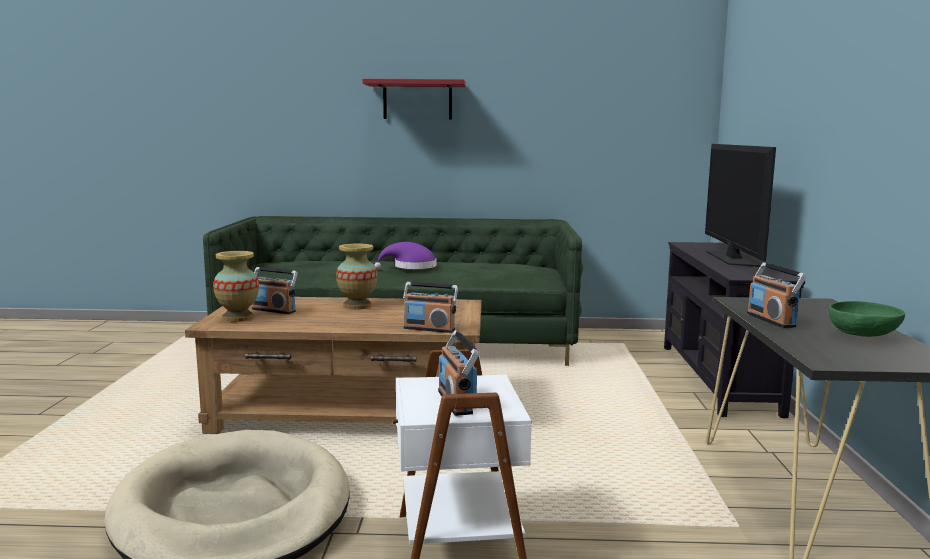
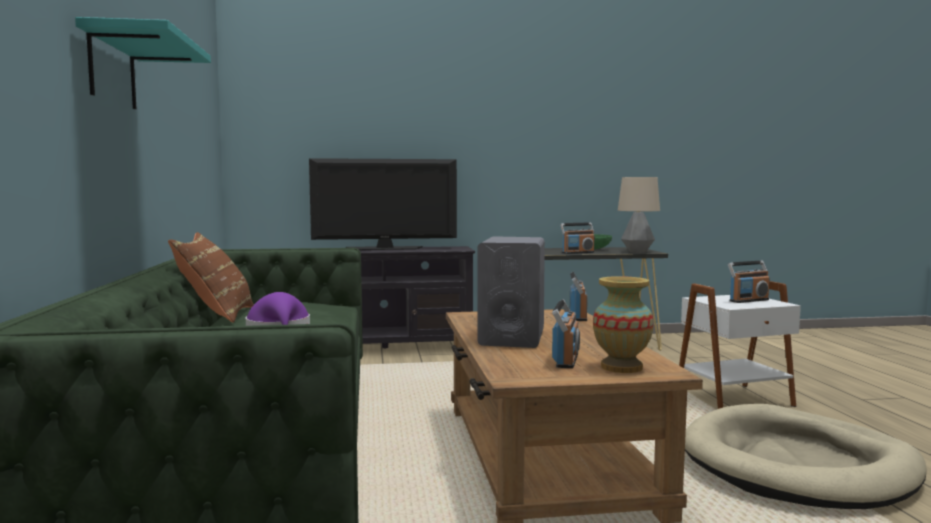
camera: 100 degrees left, 5 degrees down
vase [336,244,377,310] -> grey speaker [477,236,545,348]
red shelf [362,79,466,119] -> turquoise shelf [75,17,211,109]
none -> brown pillow [168,232,254,323]
none -> table lamp [618,177,660,253]

